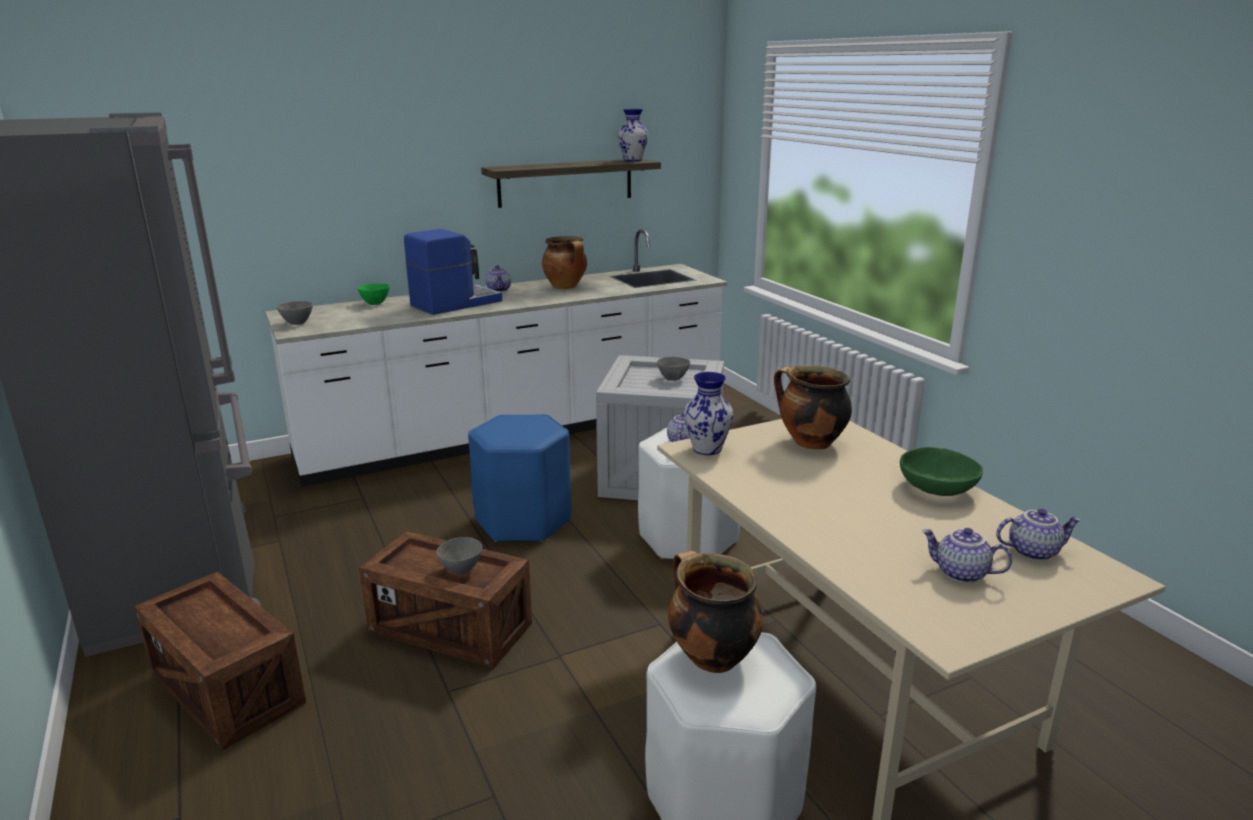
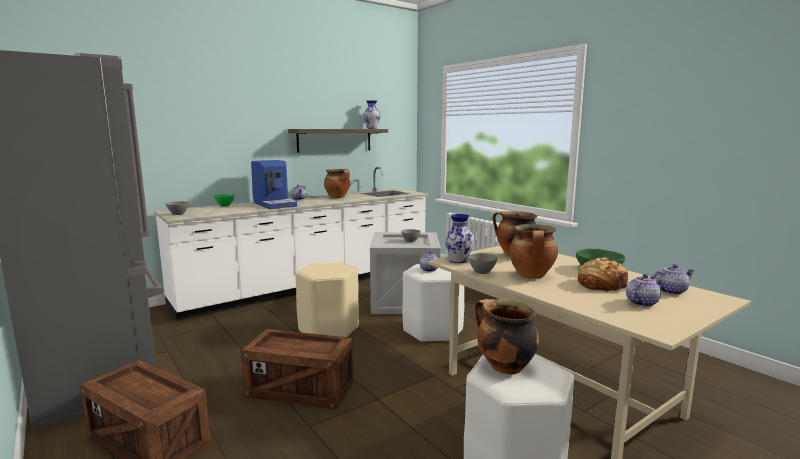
camera: 10 degrees left, 10 degrees down
coffee machine [404,229,502,315] -> coffee machine turned 105 degrees clockwise [251,160,297,209]
grey bowl [437,537,482,574] -> grey bowl moved to [469,253,498,274]
blue stool [468,414,571,542] -> beige stool [295,262,359,337]
teapot [922,528,1012,583] -> teapot turned 120 degrees clockwise [626,274,661,307]
none -> cooking pot [509,224,558,279]
none -> bread [578,257,628,292]

